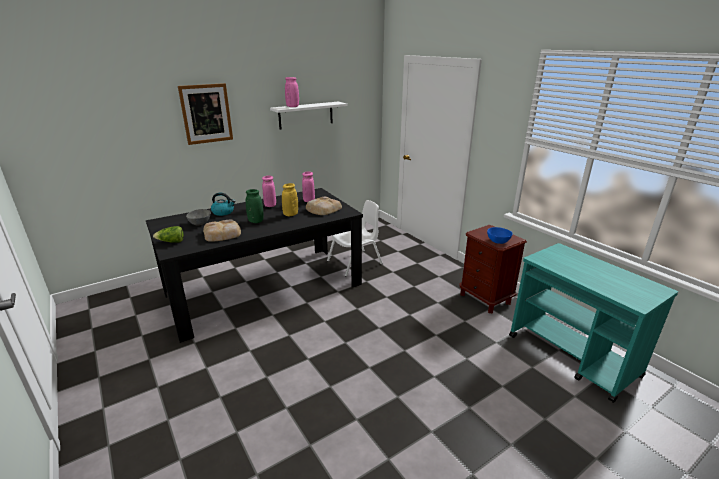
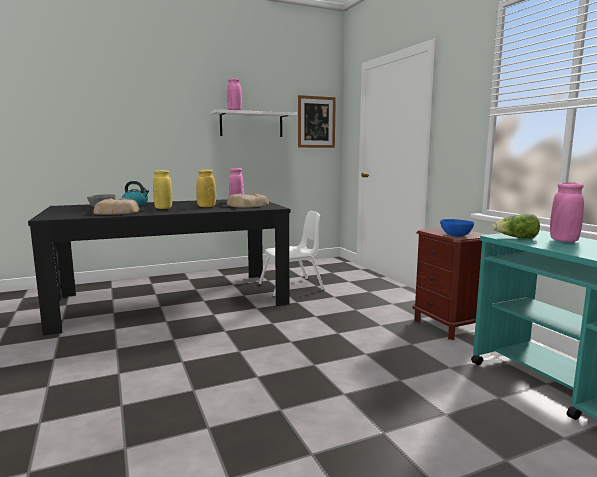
camera: 10 degrees right, 15 degrees down
lettuce [153,226,184,243] -> lettuce moved to [492,214,540,239]
picture [178,83,233,145] -> picture moved to [298,95,336,148]
green vase [246,189,264,223] -> yellow vase [153,170,172,209]
pink vase [262,175,276,207] -> pink vase moved to [550,182,584,242]

